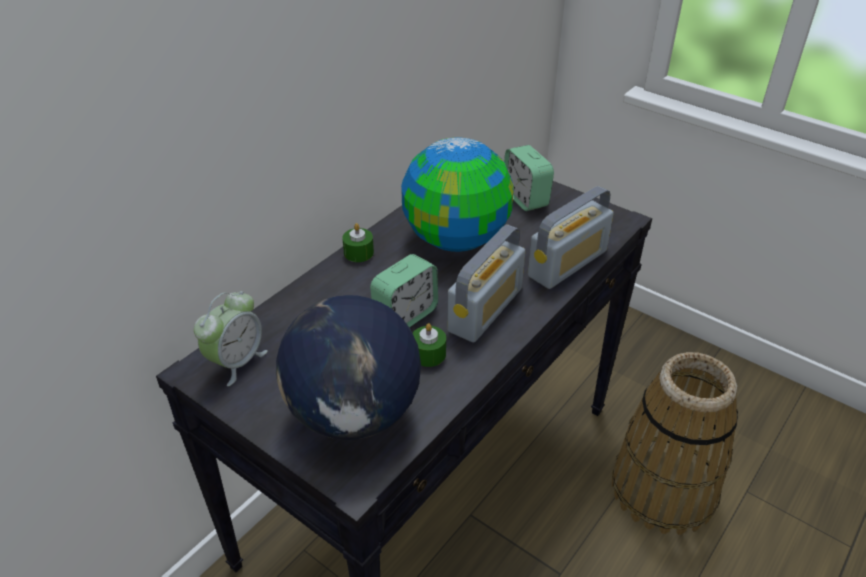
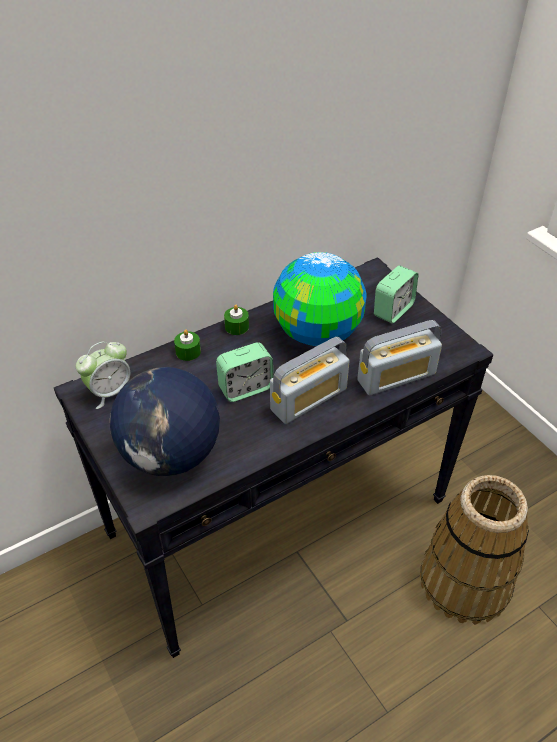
camera: 20 degrees right, 5 degrees up
green candle [413,323,446,367] -> green candle moved to [174,329,201,361]
alarm clock [504,145,554,211] -> alarm clock turned 135 degrees counterclockwise [374,266,418,324]

